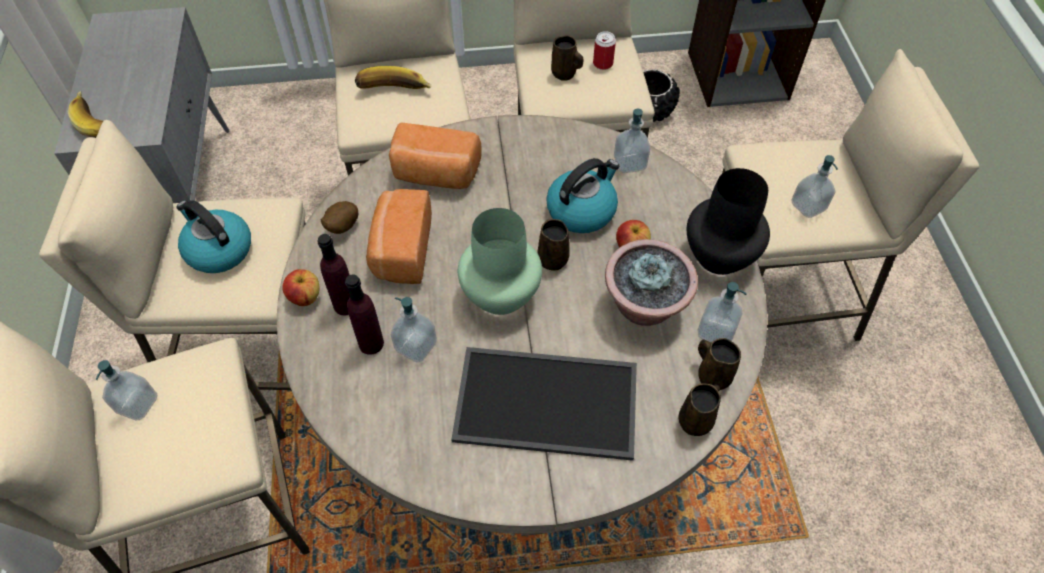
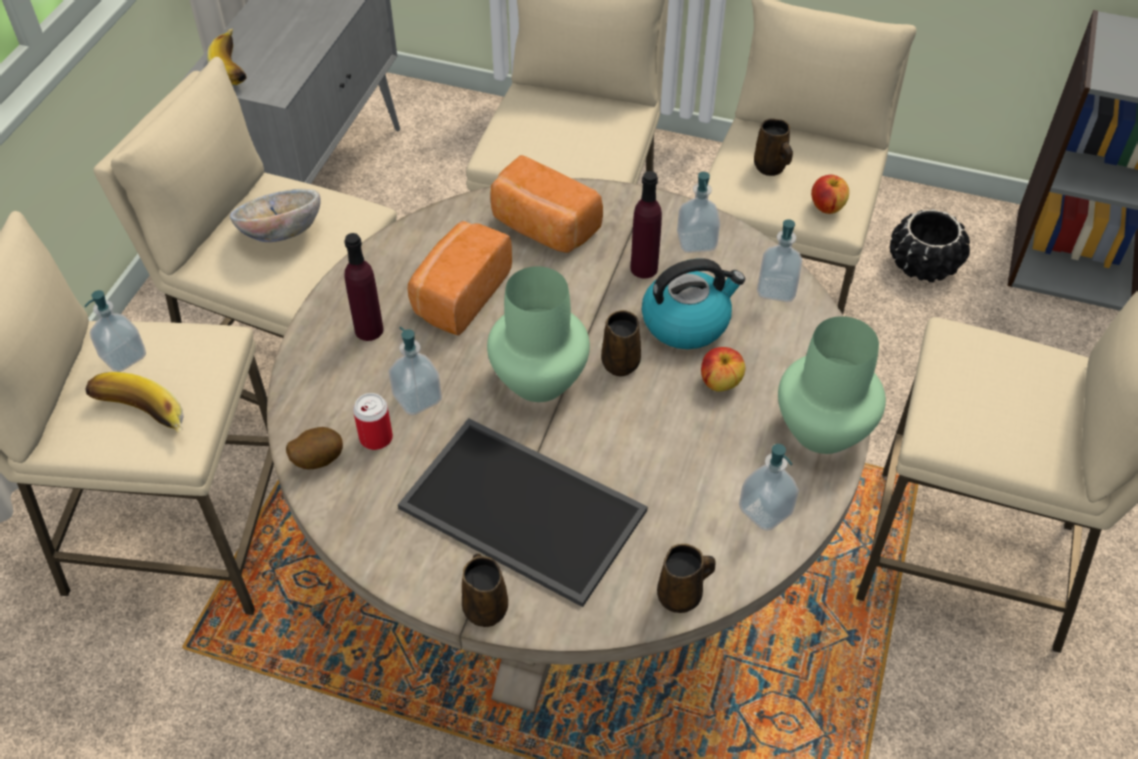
camera: 25 degrees right, 5 degrees down
kettle [176,200,251,273] -> bowl [230,189,321,242]
apple [282,269,320,306] -> apple moved to [811,175,849,214]
potato [321,201,358,234] -> potato moved to [286,427,343,469]
purple bottle [345,275,384,355] -> purple bottle moved to [630,171,662,278]
banana [355,66,432,89] -> banana moved to [85,372,184,433]
can [593,31,616,70] -> can moved to [353,393,393,450]
potted plant [605,239,698,326] -> none
black vase [687,168,770,275] -> green vase [778,316,886,454]
brown mug [698,338,741,390] -> brown mug moved to [462,554,508,627]
soap dispenser [791,155,838,218] -> soap dispenser moved to [677,172,720,253]

